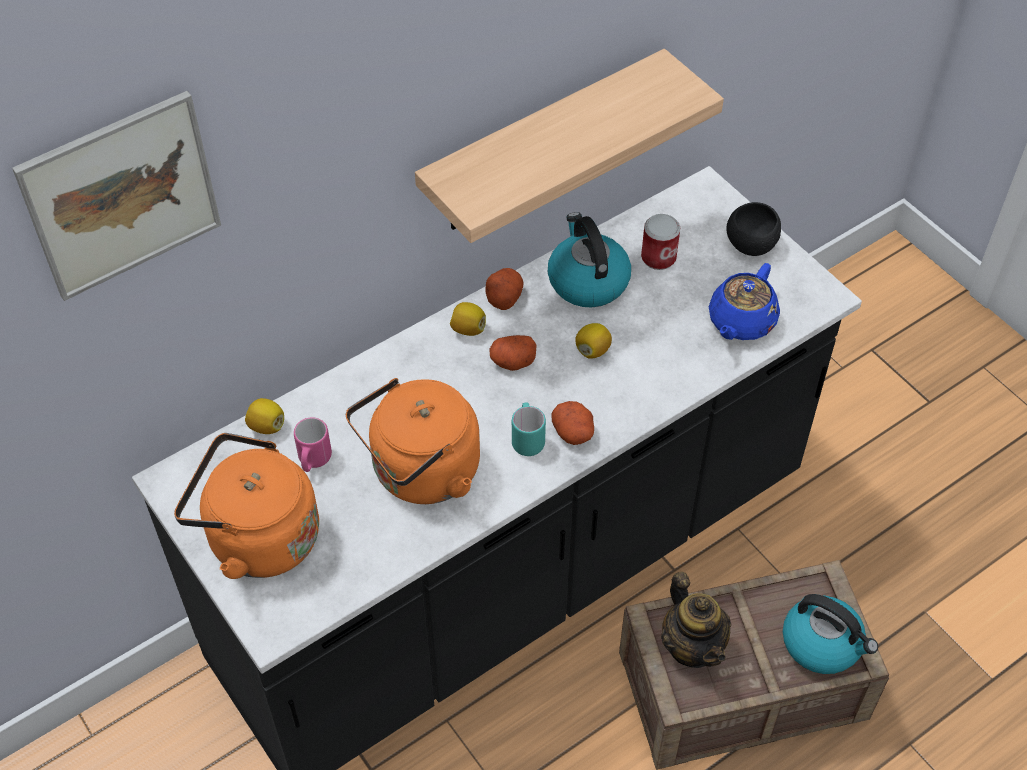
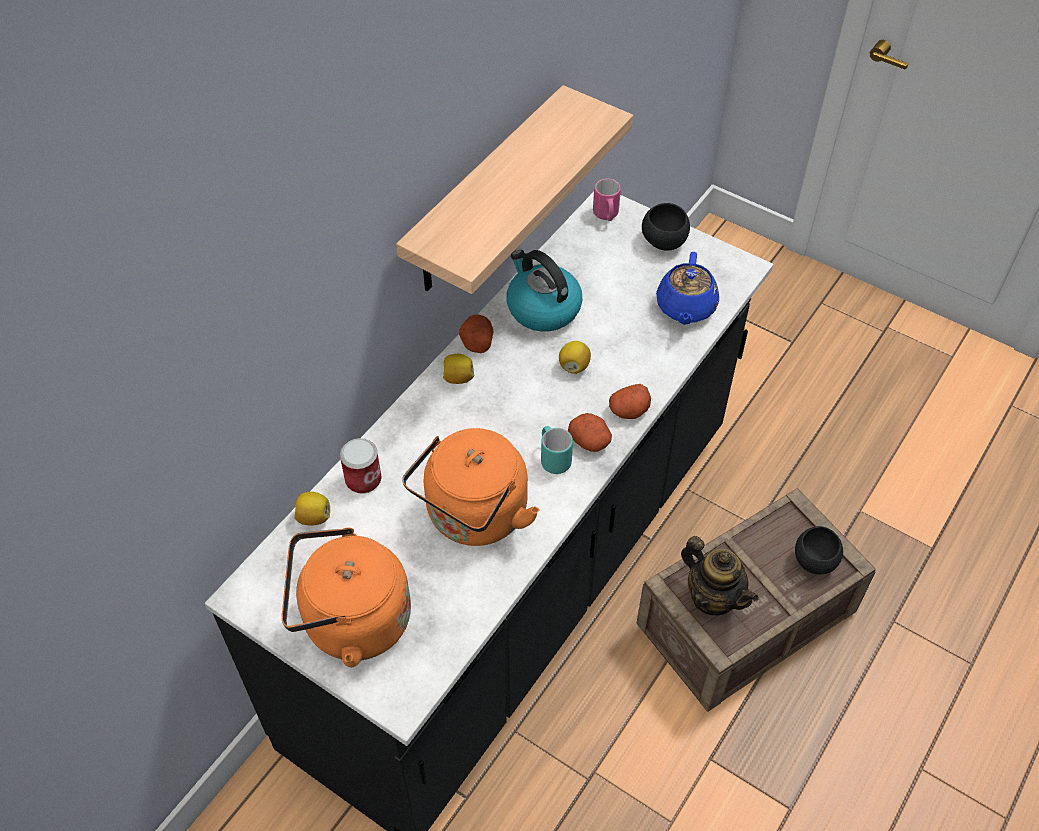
camera: 20 degrees left, 0 degrees up
picture [12,91,221,301] -> none
pink mug [294,417,332,472] -> pink mug moved to [593,179,621,221]
potato [490,335,537,371] -> potato moved to [609,384,651,419]
can [641,214,680,270] -> can moved to [340,438,382,494]
kettle [783,594,878,674] -> black bowl [795,526,843,574]

